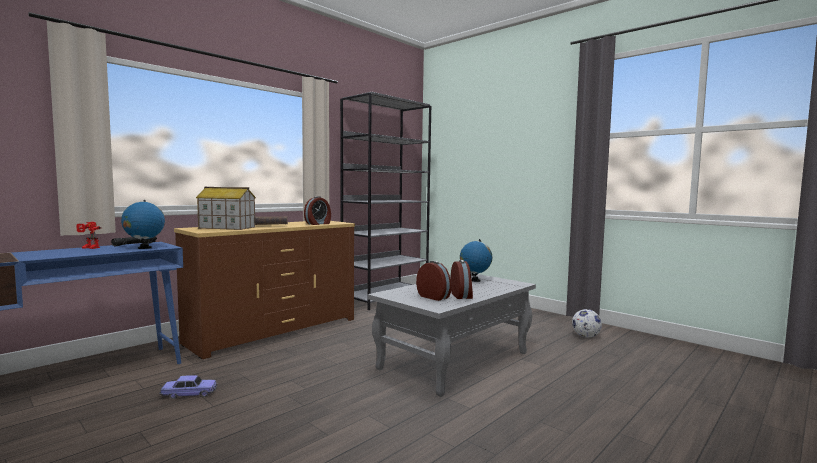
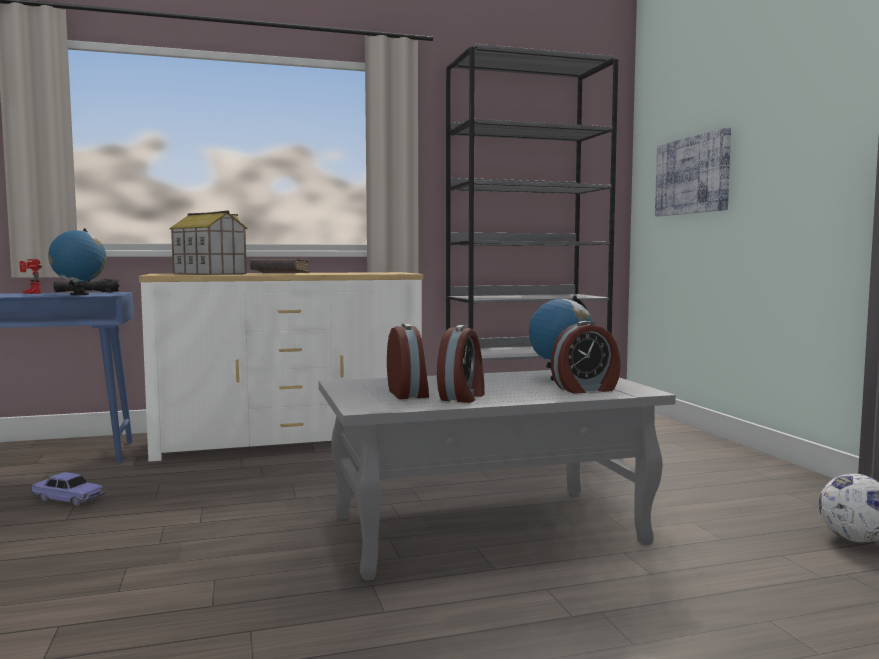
camera: 30 degrees right, 0 degrees up
brown dresser [174,221,355,359] -> white dresser [139,272,423,462]
alarm clock [304,196,331,225] -> alarm clock moved to [550,321,621,394]
none -> picture [655,128,731,216]

